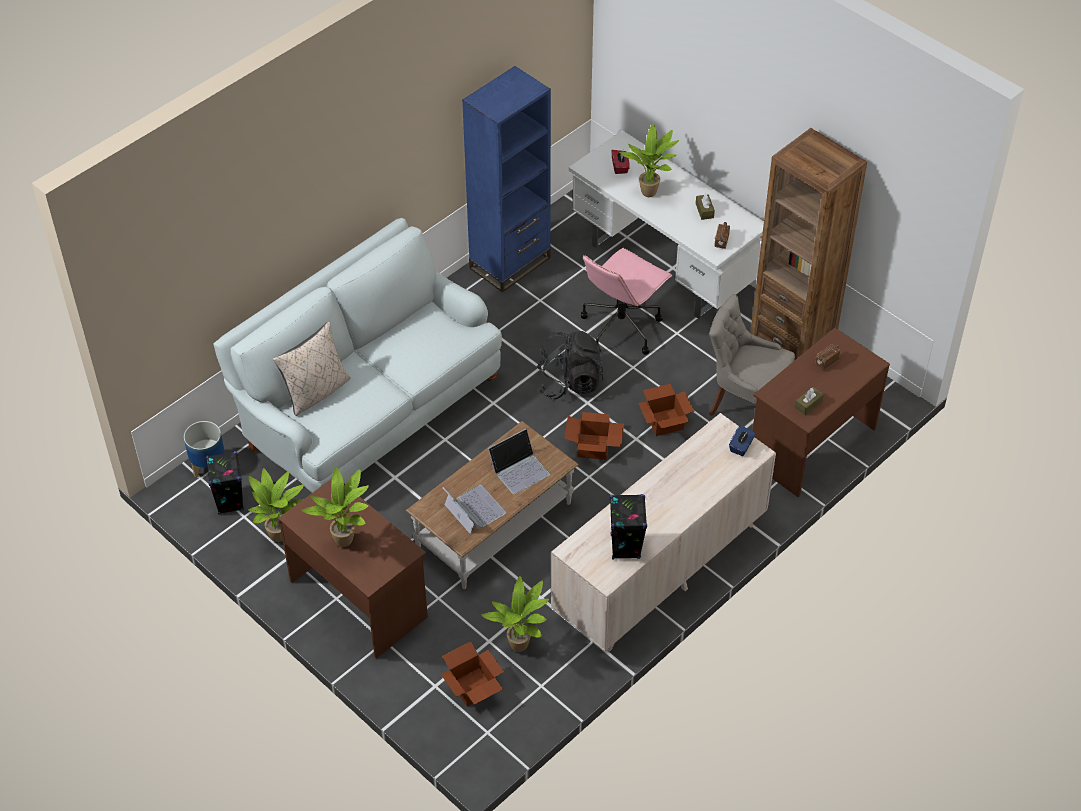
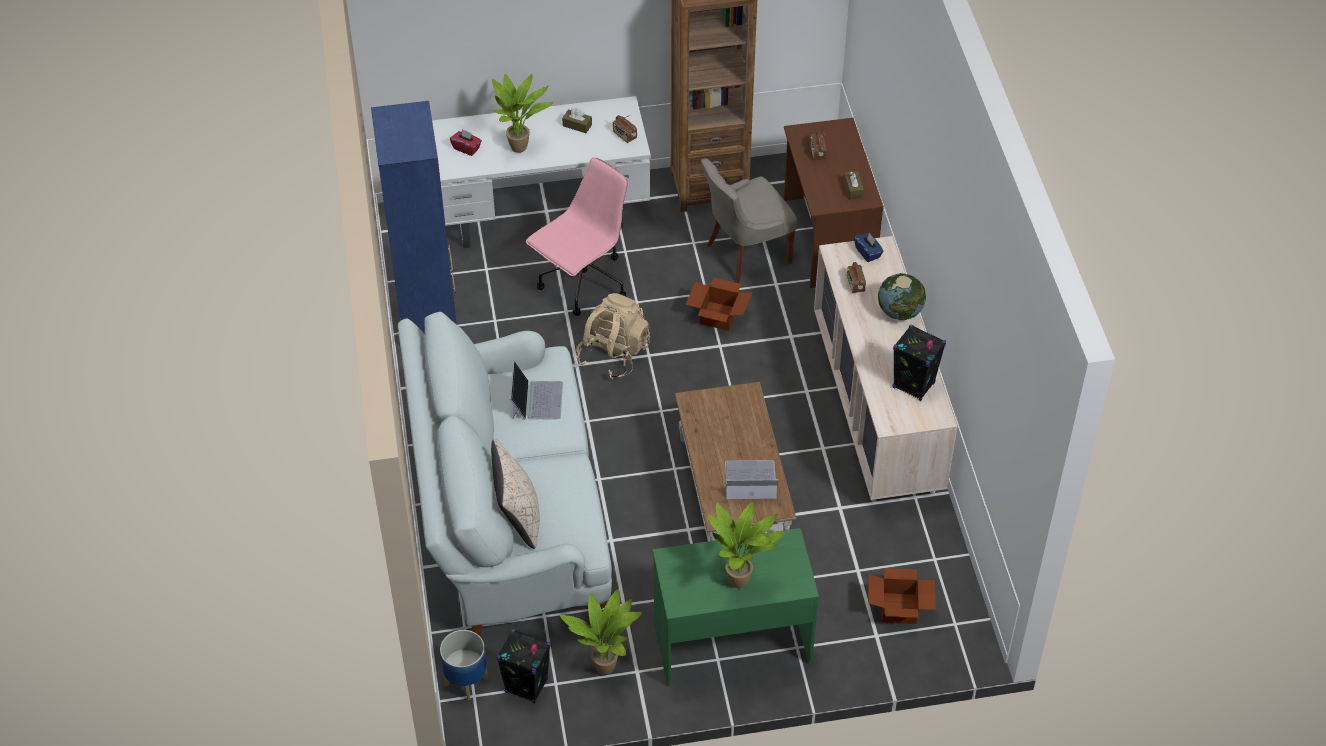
camera: 55 degrees left, 0 degrees up
brown desk [278,479,428,659] -> green desk [653,528,819,686]
potted plant [482,576,549,652] -> none
laptop [488,429,550,494] -> laptop moved to [510,361,563,420]
black backpack [536,331,603,399] -> beige backpack [576,293,650,379]
cardboard box [564,412,624,460] -> none
pink office chair [581,248,672,355] -> pink office chair turned 120 degrees counterclockwise [526,157,628,316]
none -> radio [847,262,866,293]
none -> globe [878,273,926,320]

